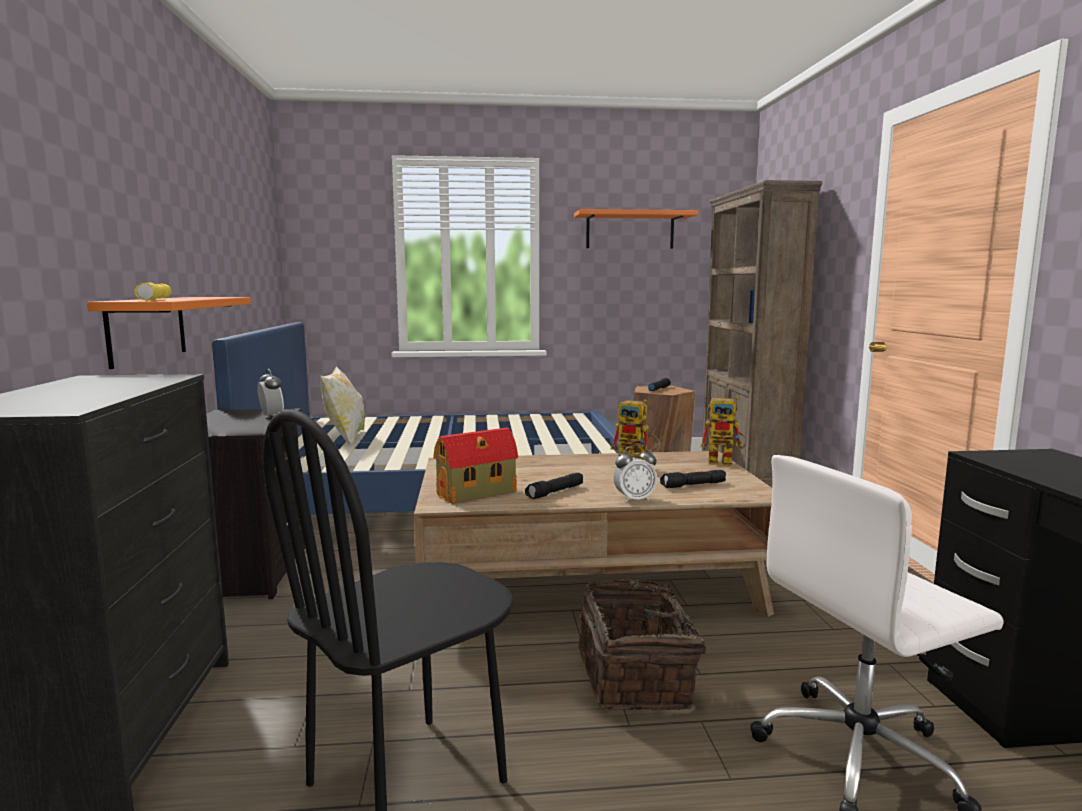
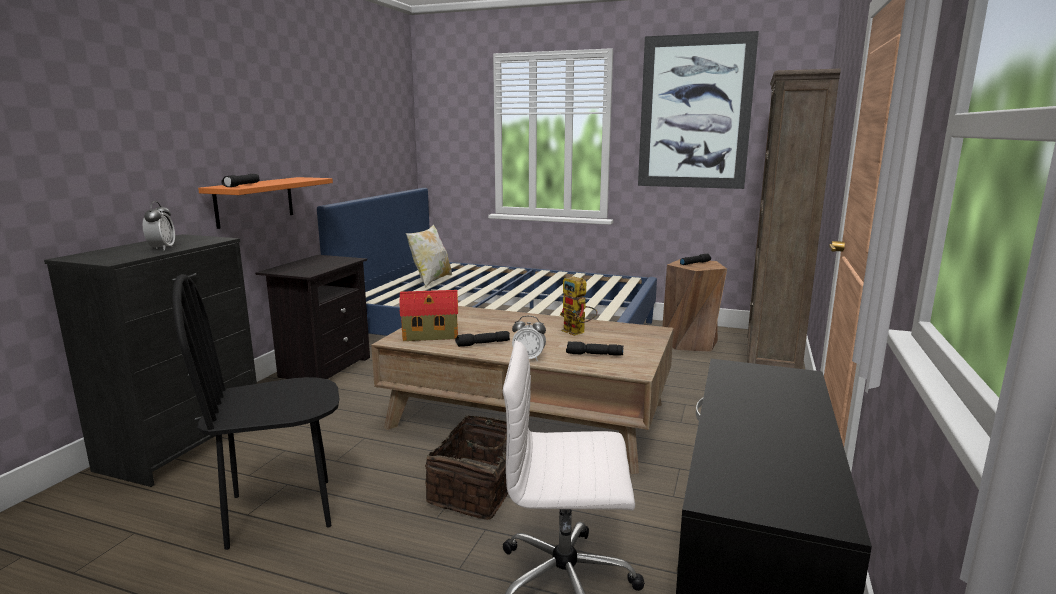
camera: 25 degrees right, 5 degrees up
yellow flashlight [134,282,171,301] -> black flashlight [221,174,259,187]
alarm clock [257,368,284,417] -> alarm clock moved to [143,201,175,251]
orange shelf [574,209,699,249] -> picture [638,31,759,189]
toy robot [700,396,746,466] -> none

